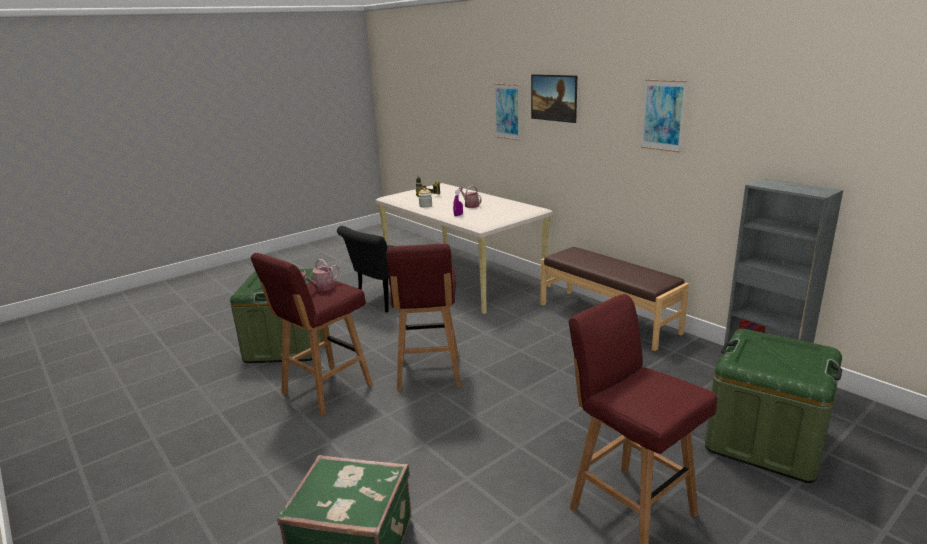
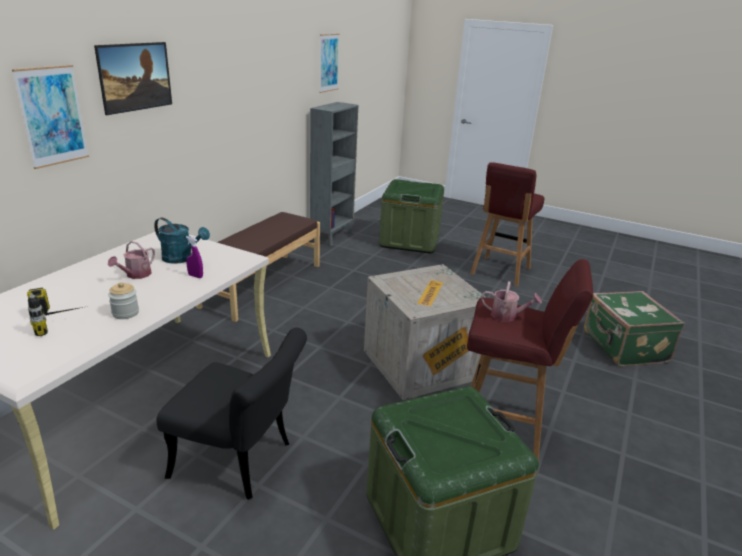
camera: 115 degrees left, 5 degrees up
red stool [386,244,461,391] -> crate [364,264,487,400]
picture [641,80,687,153] -> picture moved to [319,34,340,93]
none -> turquoise watering can [154,218,210,264]

